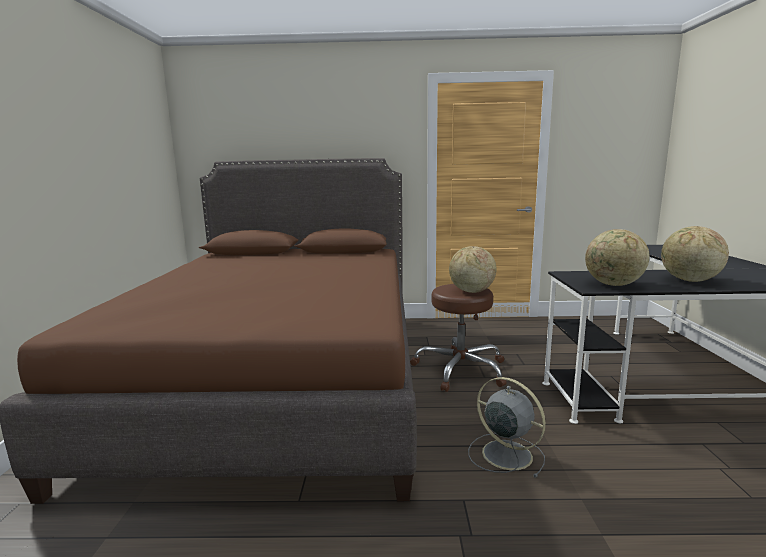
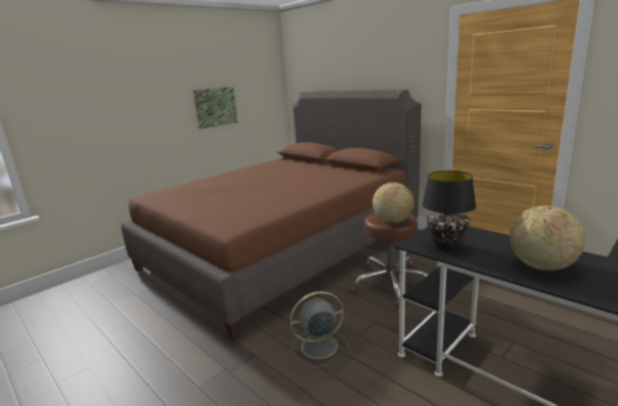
camera: 45 degrees right, 5 degrees up
grey fan [468,377,546,478] -> grey fan turned 105 degrees counterclockwise [290,291,350,367]
globe [585,229,650,286] -> black table lamp [422,171,476,251]
none -> picture [193,87,238,129]

